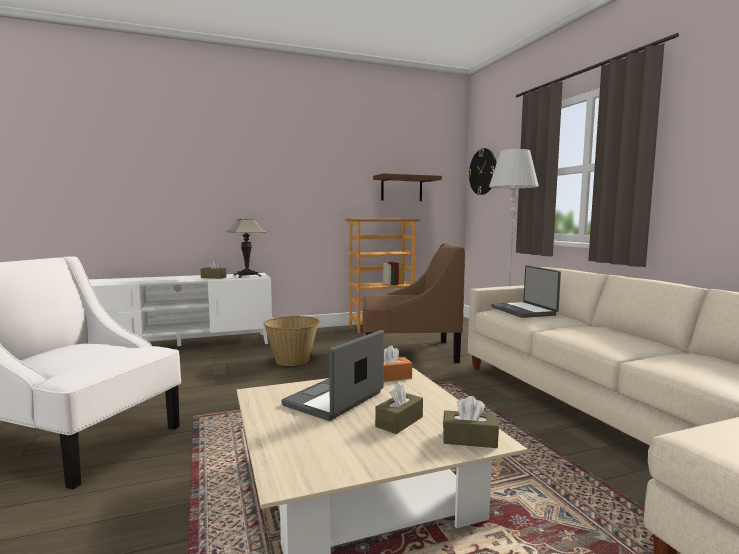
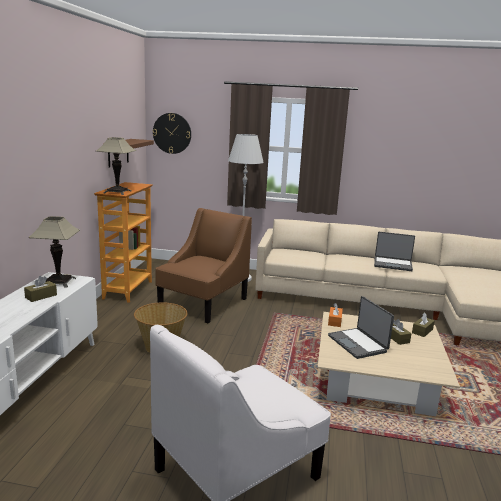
camera: 60 degrees left, 10 degrees up
laptop [491,266,561,318] -> laptop moved to [374,232,415,271]
none -> table lamp [96,137,136,195]

